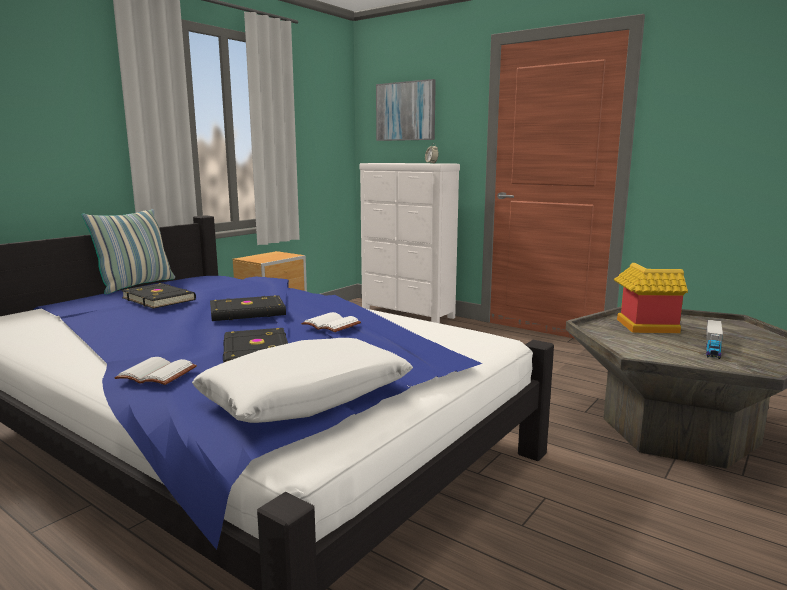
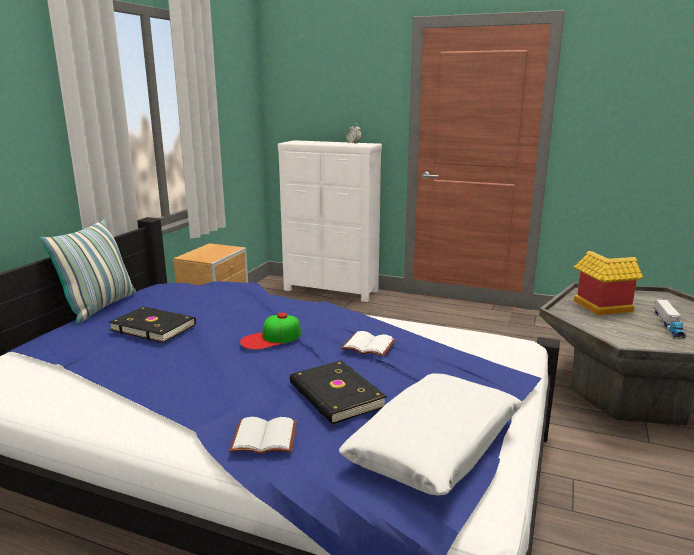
camera: 15 degrees left, 5 degrees up
black book [210,295,286,321] -> cap [240,313,301,350]
picture [376,79,436,141] -> none

